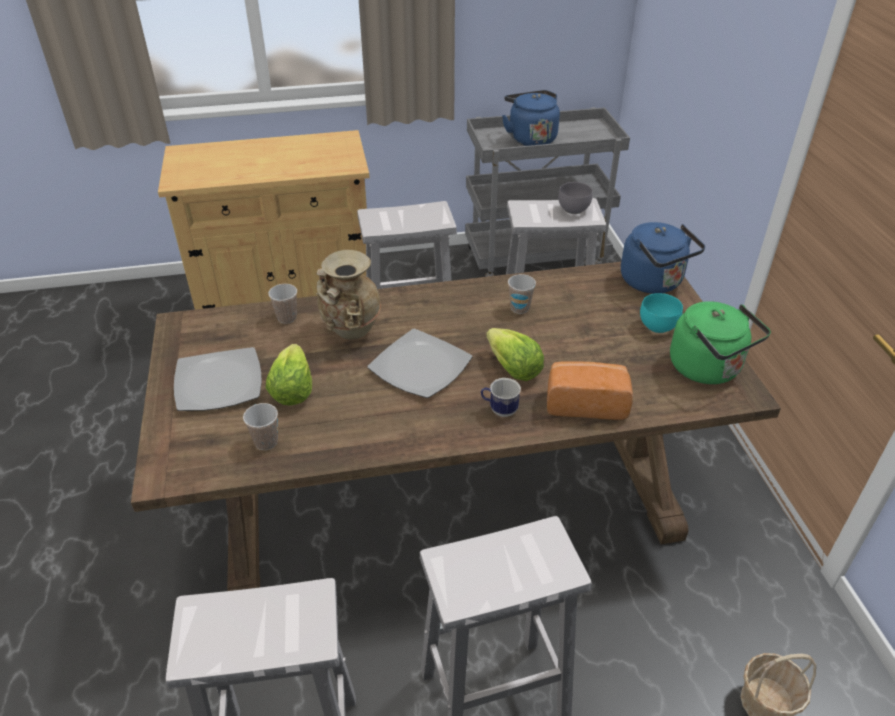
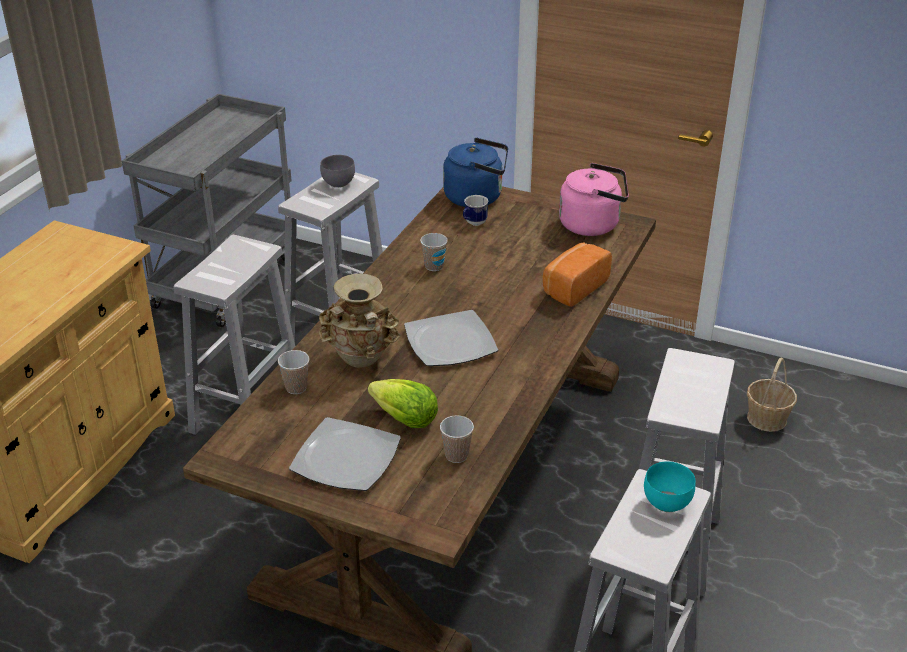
camera: 55 degrees left, 5 degrees down
mug [481,378,521,417] -> mug moved to [463,195,488,226]
lettuce [486,328,544,381] -> none
blue kettle [502,90,560,146] -> none
turquoise bowl [640,293,683,333] -> turquoise bowl moved to [644,461,695,512]
green kettle [670,301,771,384] -> pink kettle [559,163,629,236]

